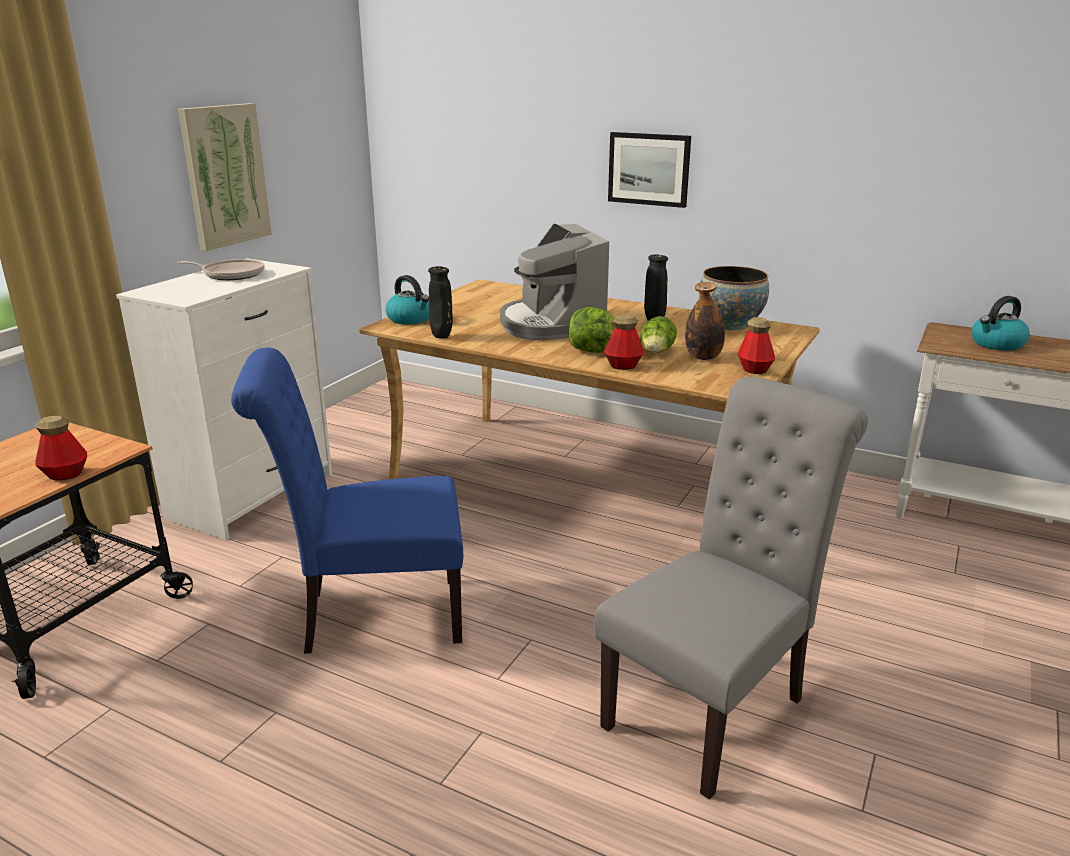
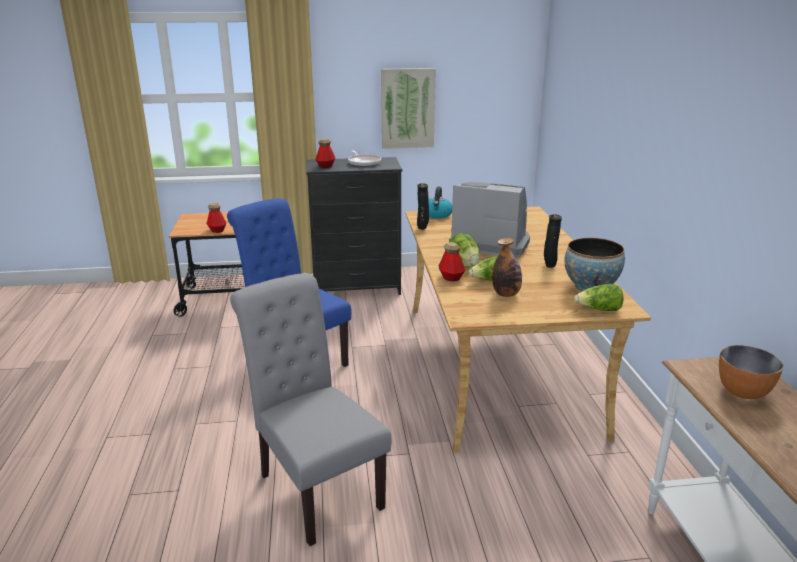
camera: 55 degrees right, 0 degrees up
white dresser [116,258,332,540] -> black dresser [306,157,402,295]
coffee machine [500,223,609,340] -> coffee machine turned 75 degrees clockwise [449,182,530,258]
grey chair [594,377,868,799] -> grey chair turned 135 degrees counterclockwise [230,273,391,546]
picture [608,132,691,208] -> none
bottle [738,317,775,374] -> bottle moved to [315,139,335,168]
kettle [972,296,1030,351] -> bowl [719,345,784,399]
none -> lettuce [574,284,623,311]

